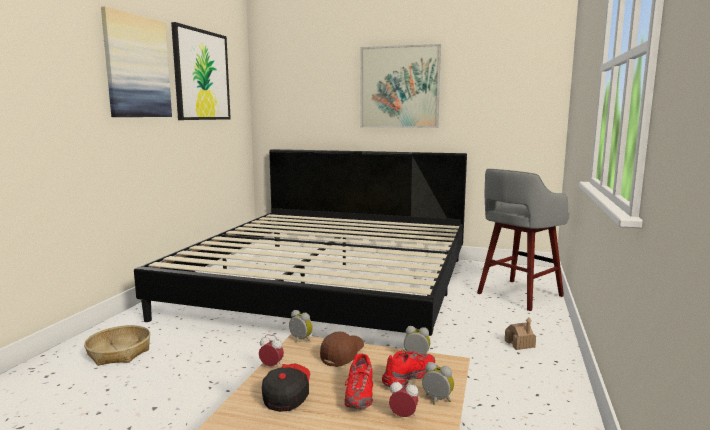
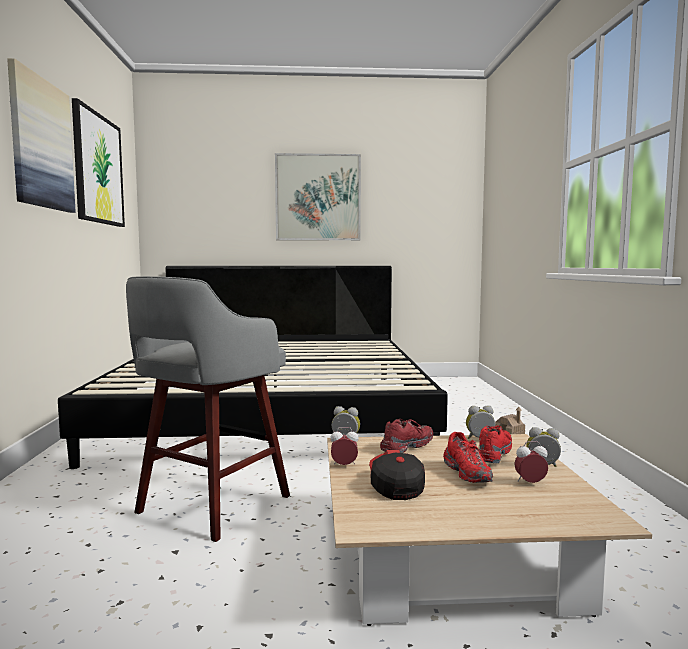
camera: 20 degrees left, 5 degrees down
basket [84,325,150,366] -> none
brown cap [320,332,364,367] -> red shoe [380,419,433,453]
grey stool [477,169,569,311] -> grey stool moved to [126,276,290,542]

